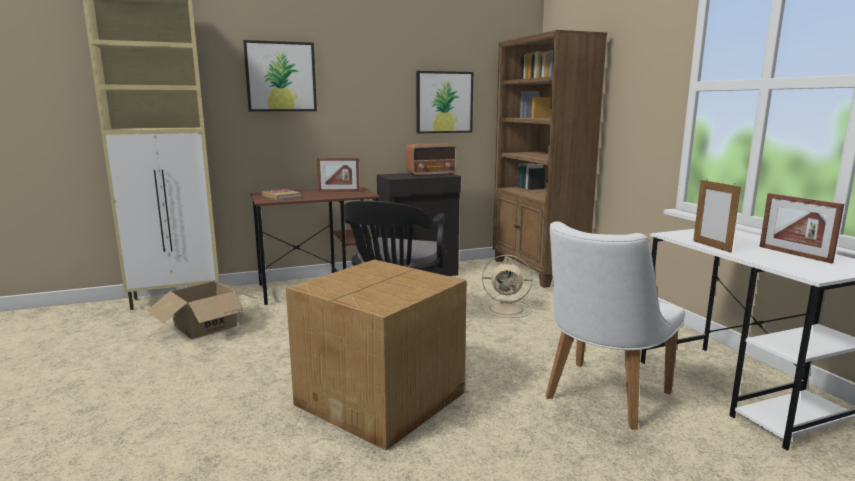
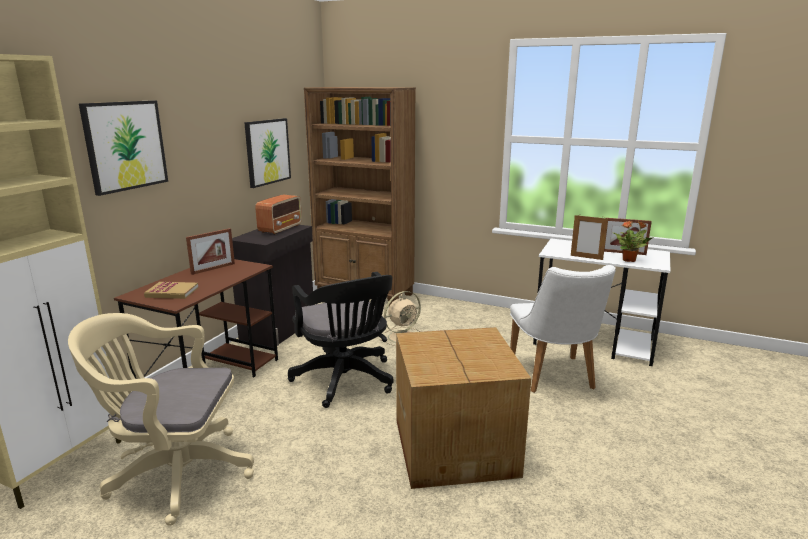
camera: 45 degrees left, 5 degrees up
cardboard box [147,281,256,339] -> beige office chair [68,313,254,526]
none -> potted plant [613,220,654,262]

